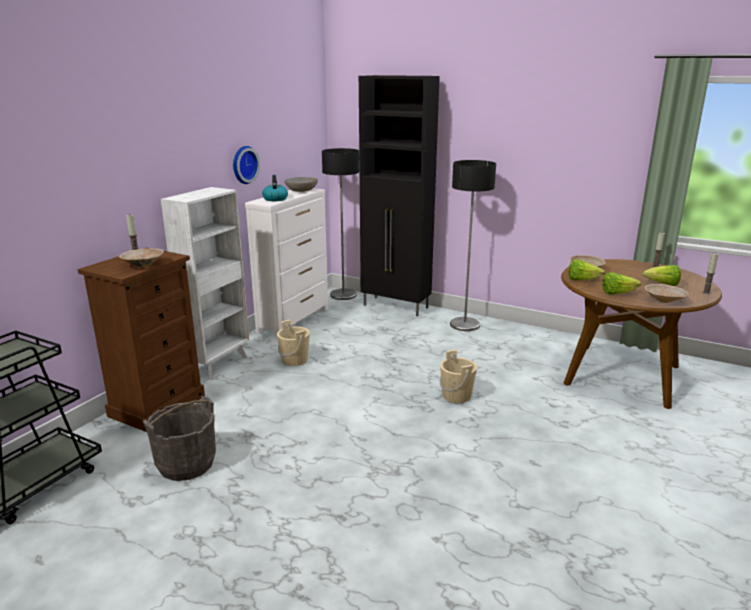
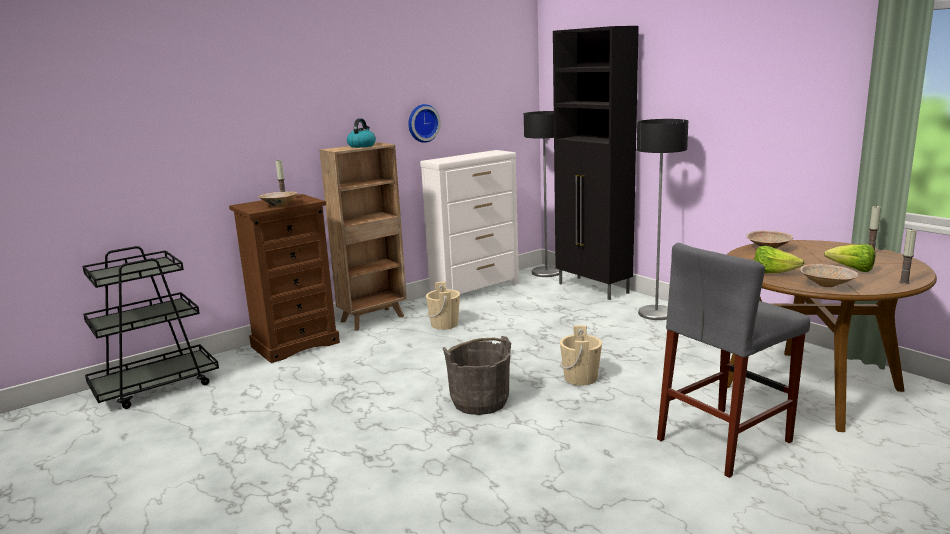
camera: 25 degrees right, 5 degrees down
grey bucket [143,396,216,481] -> grey bucket moved to [443,336,511,415]
white bookcase [161,187,249,380] -> brown bookcase [319,142,407,330]
kettle [262,175,288,201] -> kettle moved to [347,118,376,148]
grey bowl [284,177,318,192] -> none
lettuce [569,259,605,280] -> none
none -> grey stool [657,243,810,478]

